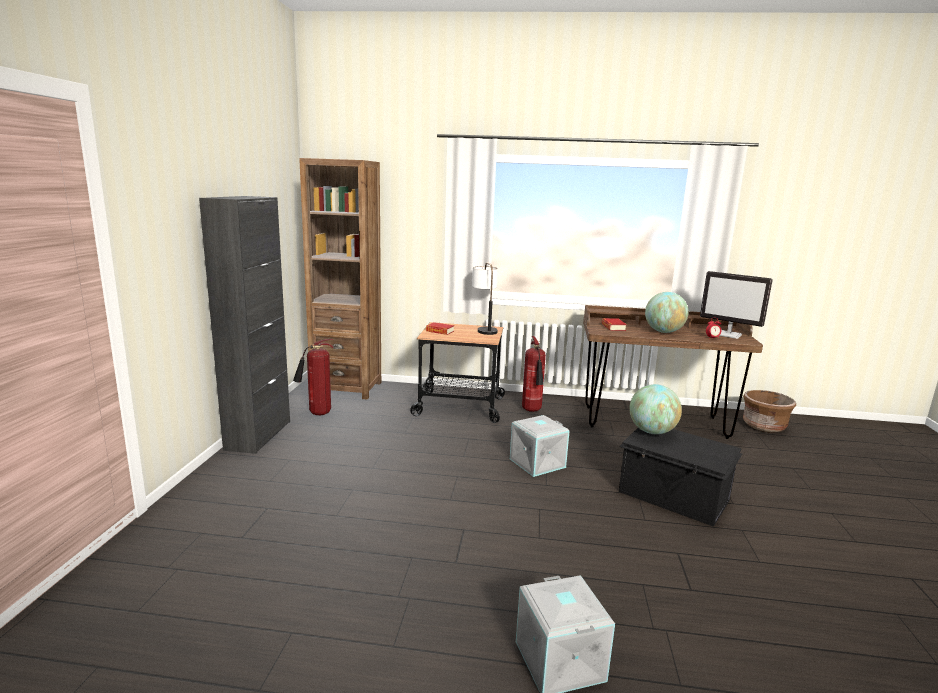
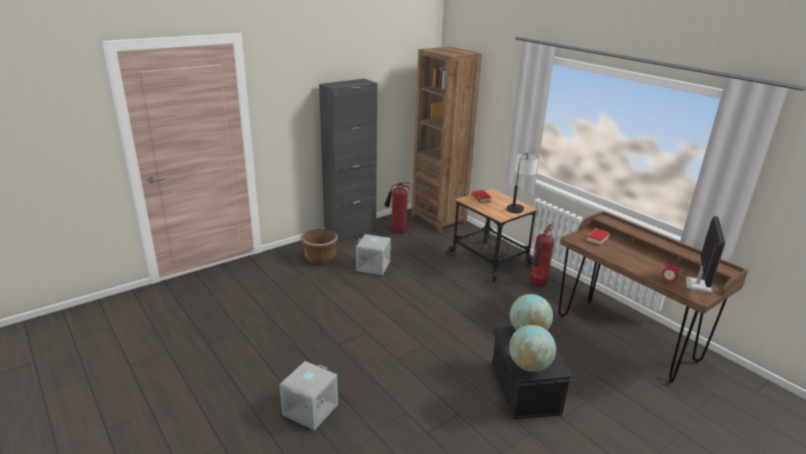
camera: 45 degrees right, 10 degrees up
grey storage box [510,415,570,477] -> grey storage box moved to [356,234,391,275]
globe [645,292,689,333] -> globe moved to [509,325,556,372]
monitor [700,271,773,339] -> monitor turned 150 degrees counterclockwise [686,216,725,293]
brown planter [743,390,796,433] -> brown planter moved to [301,229,338,264]

